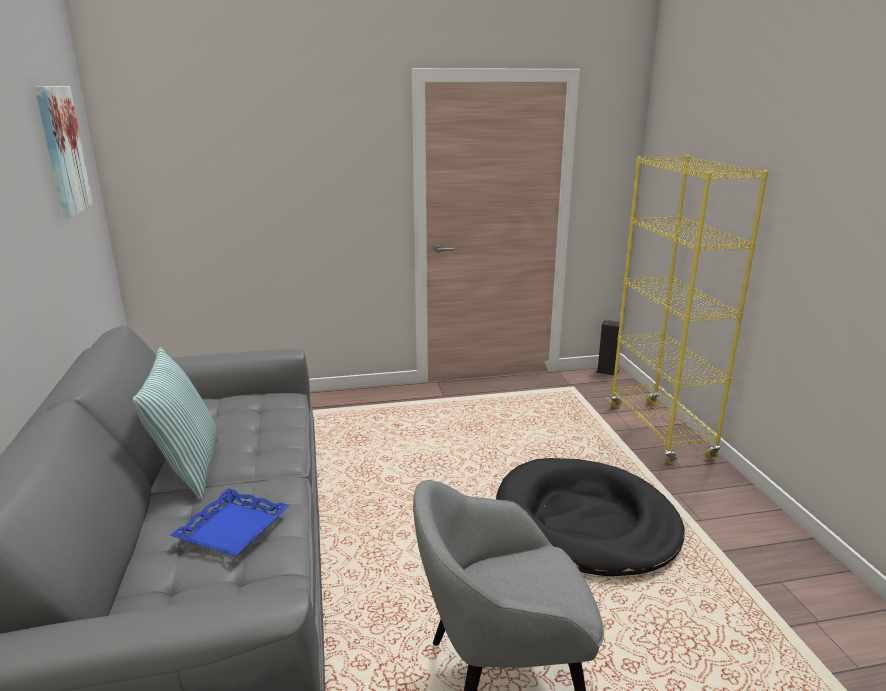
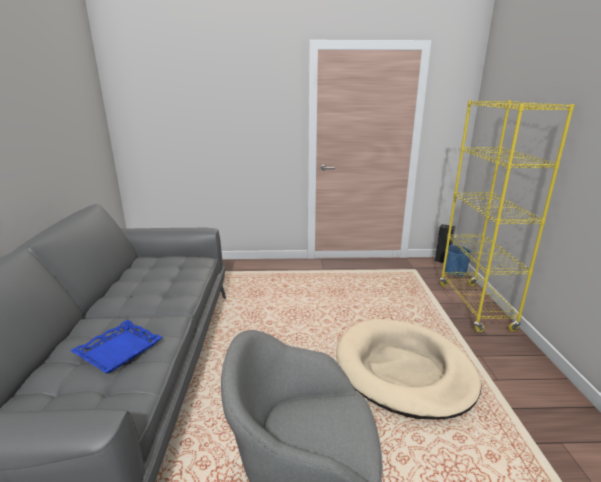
camera: 10 degrees right, 0 degrees up
picture [34,86,93,218] -> none
pillow [133,347,218,500] -> none
black dog bed [496,458,685,576] -> beige dog bed [336,319,482,420]
none -> blue planter [445,245,472,277]

